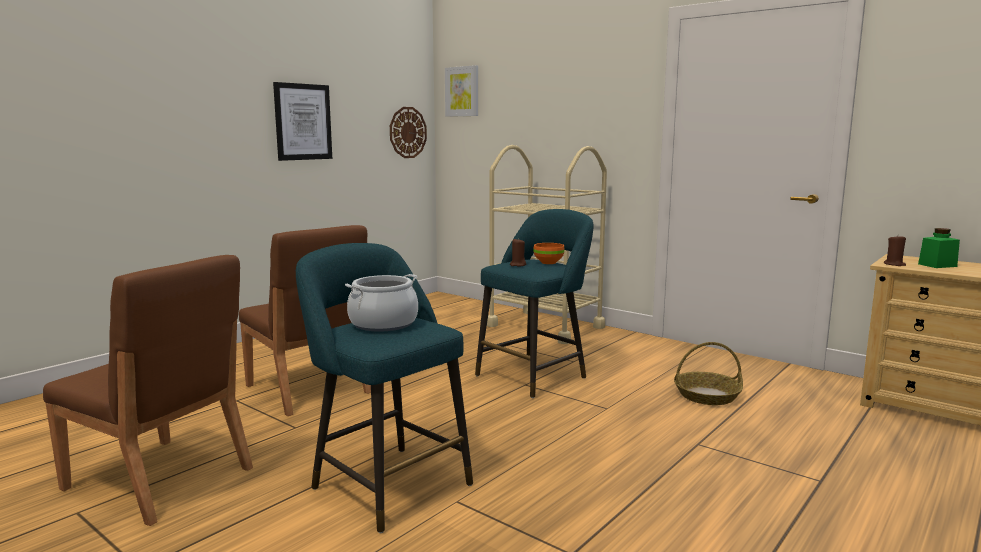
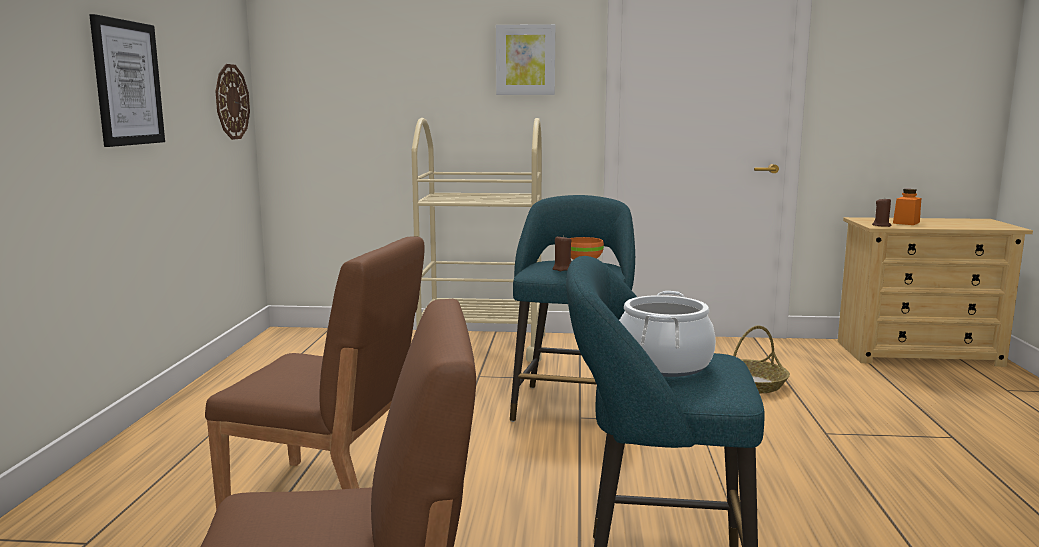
camera: 35 degrees left, 0 degrees up
picture [445,65,478,117] -> picture moved to [496,24,555,95]
green jar [918,228,960,268] -> orange jar [893,189,921,225]

